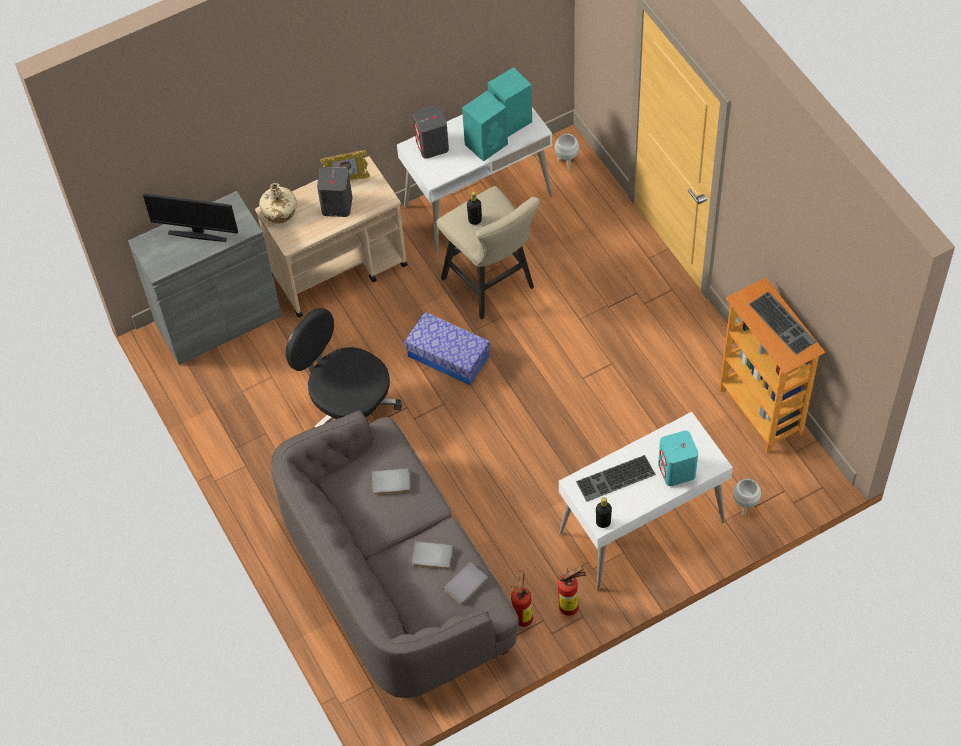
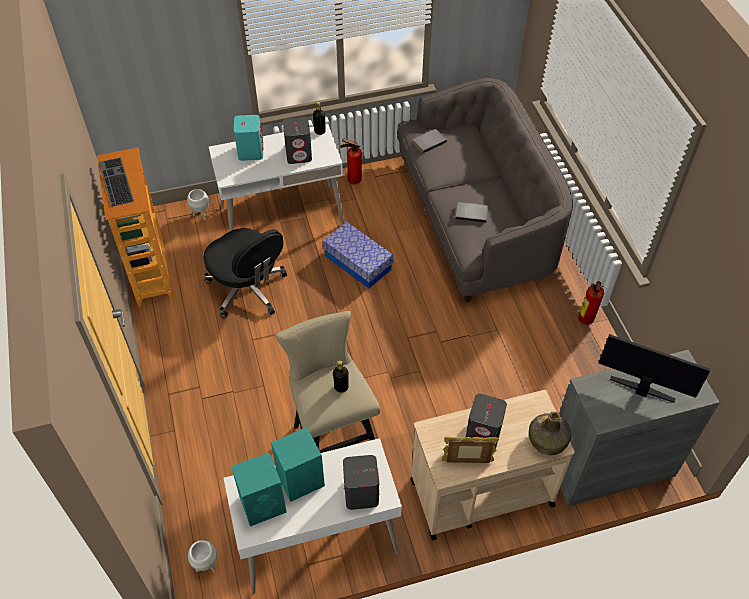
camera: 170 degrees left, 5 degrees down
beige bottle [259,183,297,224] -> green bottle [529,412,571,455]
black office chair [286,308,402,428] -> black office chair moved to [204,228,287,319]
storage box [404,312,490,385] -> storage box moved to [323,222,393,288]
grey book [412,541,454,570] -> none
fire extinguisher [511,571,533,627] -> fire extinguisher moved to [578,281,606,325]
keyboard [576,455,656,502] -> grey speaker [283,117,312,164]

